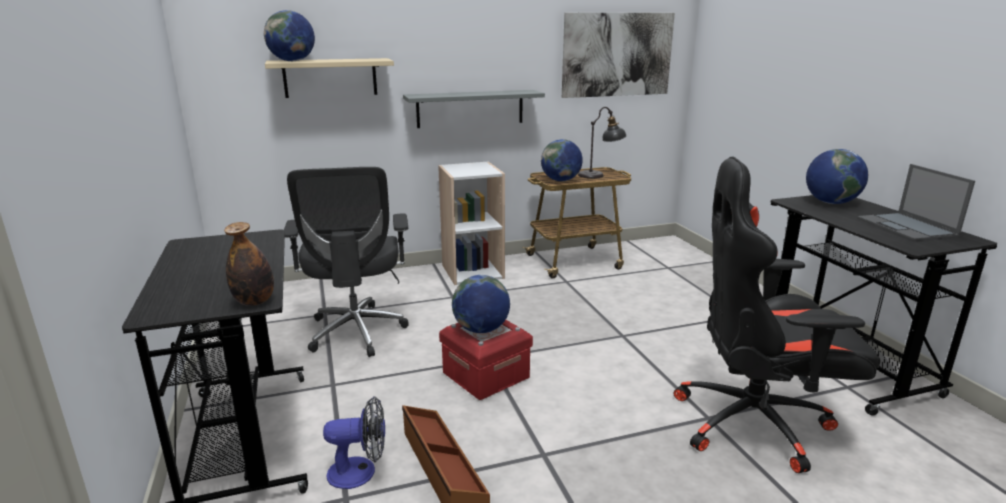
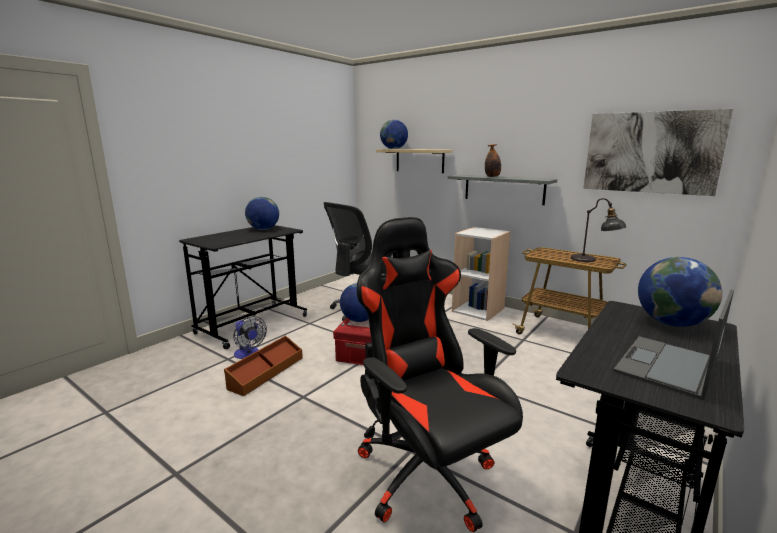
camera: 55 degrees right, 5 degrees down
bottle [224,222,274,306] -> bottle moved to [485,144,501,177]
globe [541,139,583,181] -> globe moved to [245,197,279,230]

